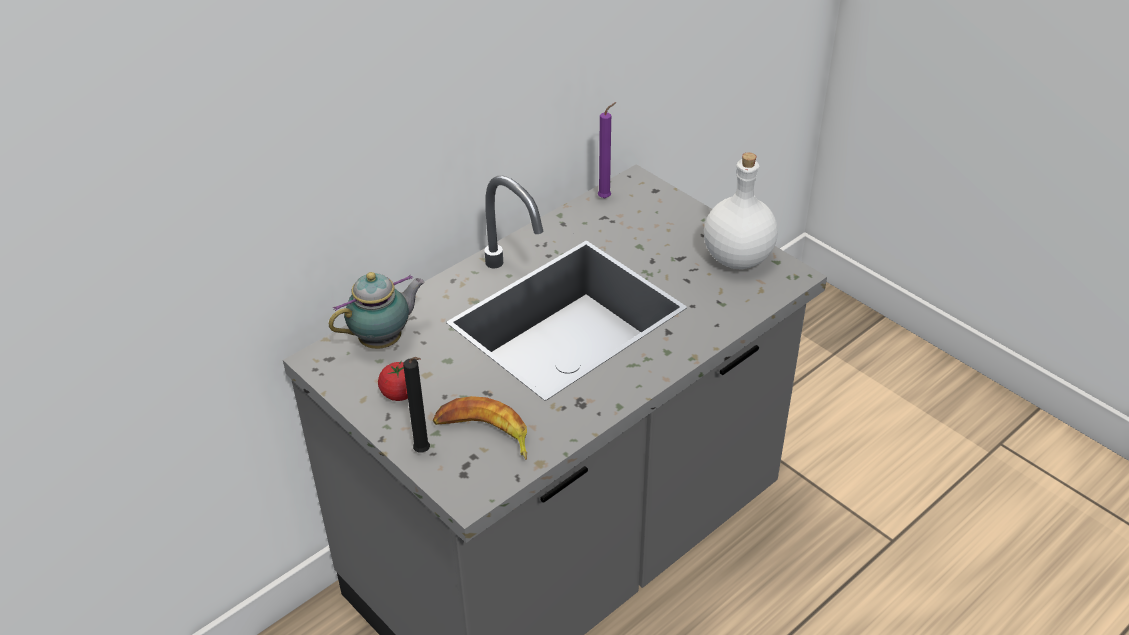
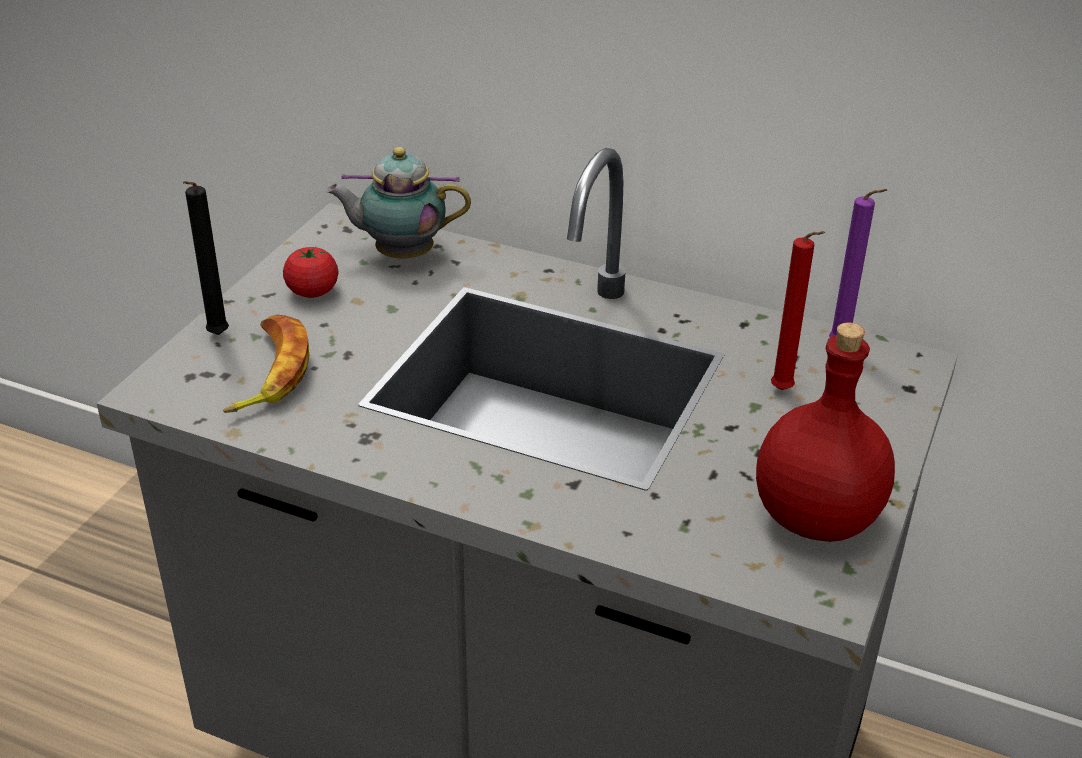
camera: 65 degrees right, 5 degrees down
teapot [329,272,425,349] -> teapot turned 150 degrees clockwise [326,147,471,258]
white bottle [704,152,778,270] -> red bottle [756,322,895,542]
none -> red candle [771,231,826,390]

